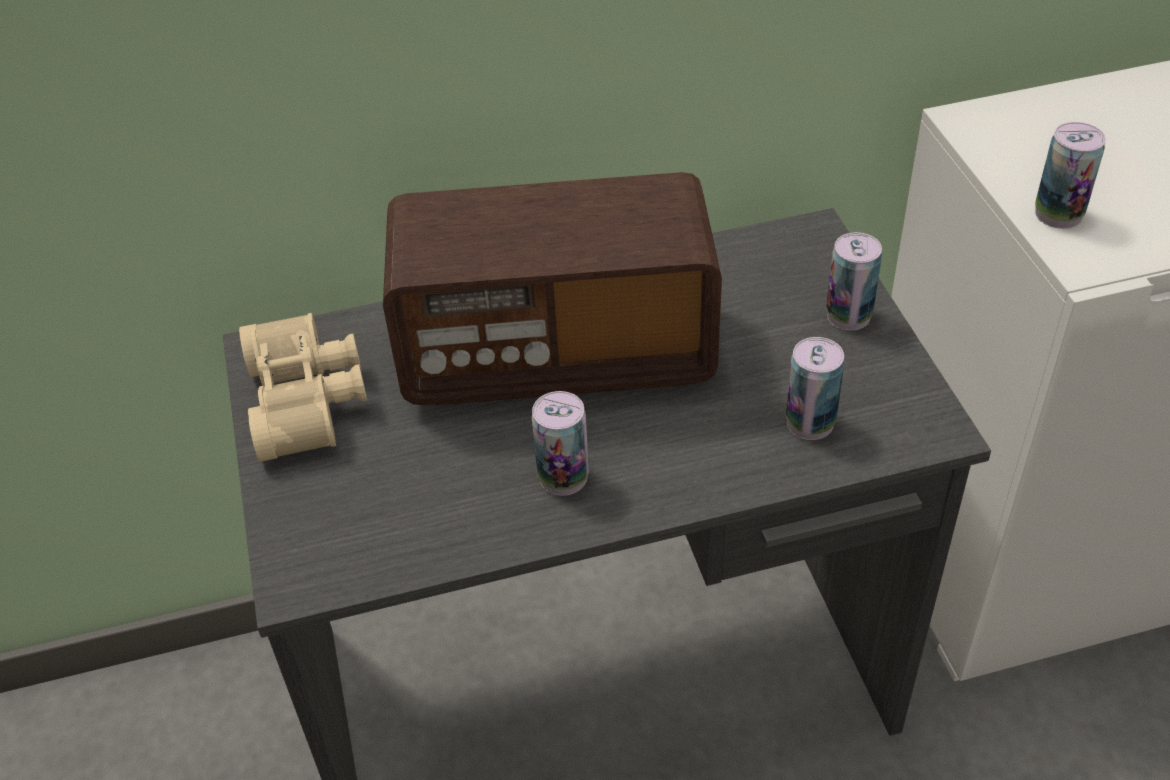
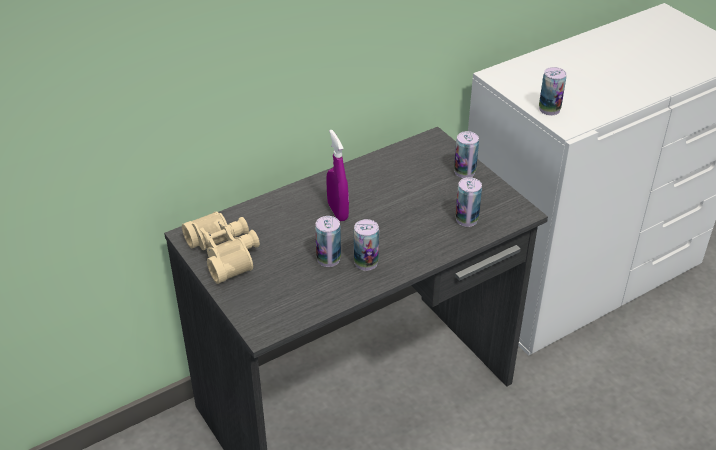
camera: 20 degrees left, 5 degrees down
radio [383,172,722,405] -> purple spray bottle [326,130,349,221]
none -> can [315,216,341,267]

